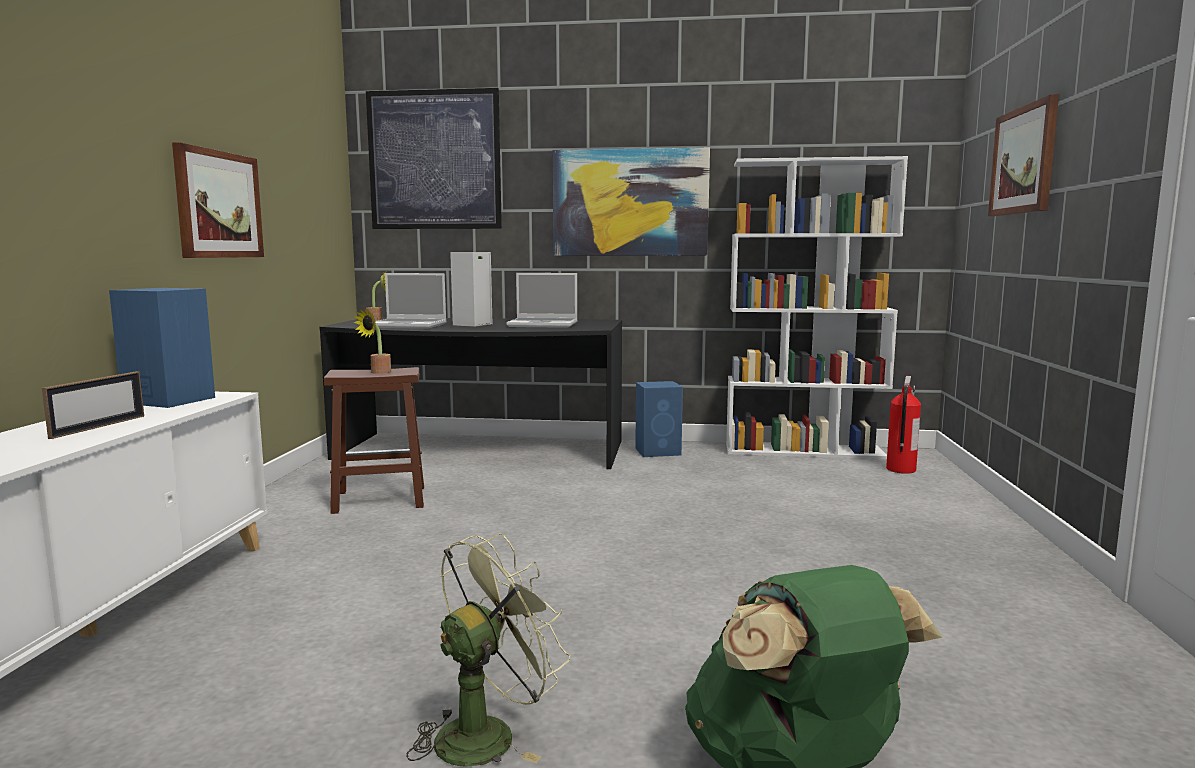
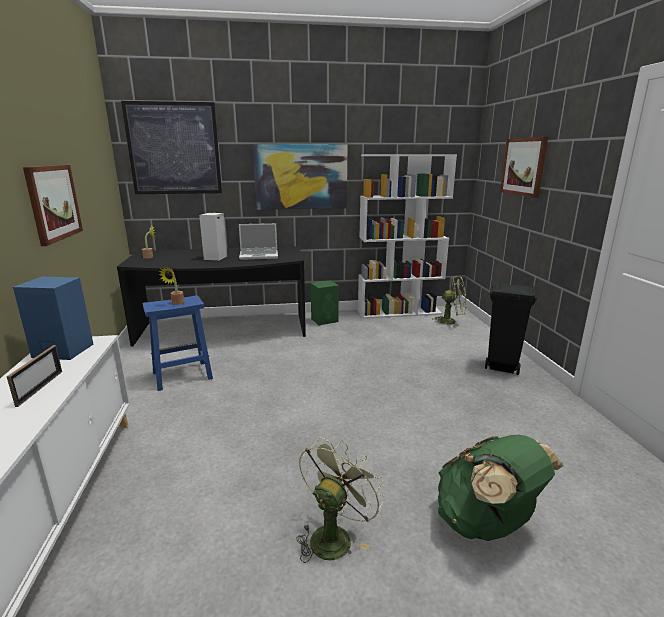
camera: 15 degrees left, 10 degrees up
brown stool [324,367,424,514] -> blue stool [143,295,213,391]
laptop [375,273,447,329] -> none
blue speaker [635,381,683,457] -> green speaker [311,280,339,325]
fire extinguisher [886,376,921,474] -> green fan [432,276,466,328]
none -> black trash can [485,282,537,375]

